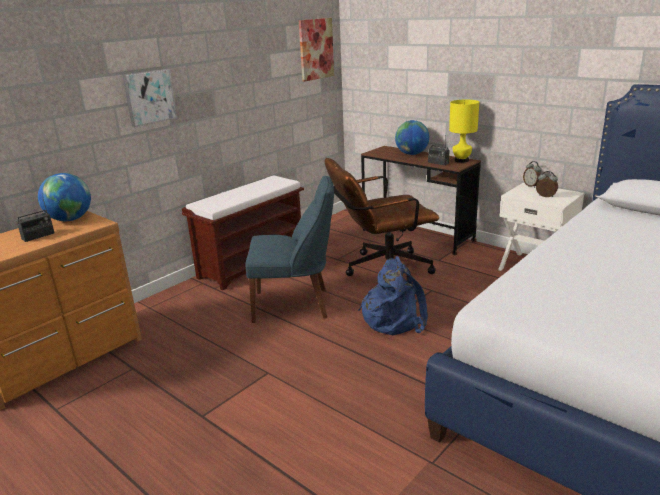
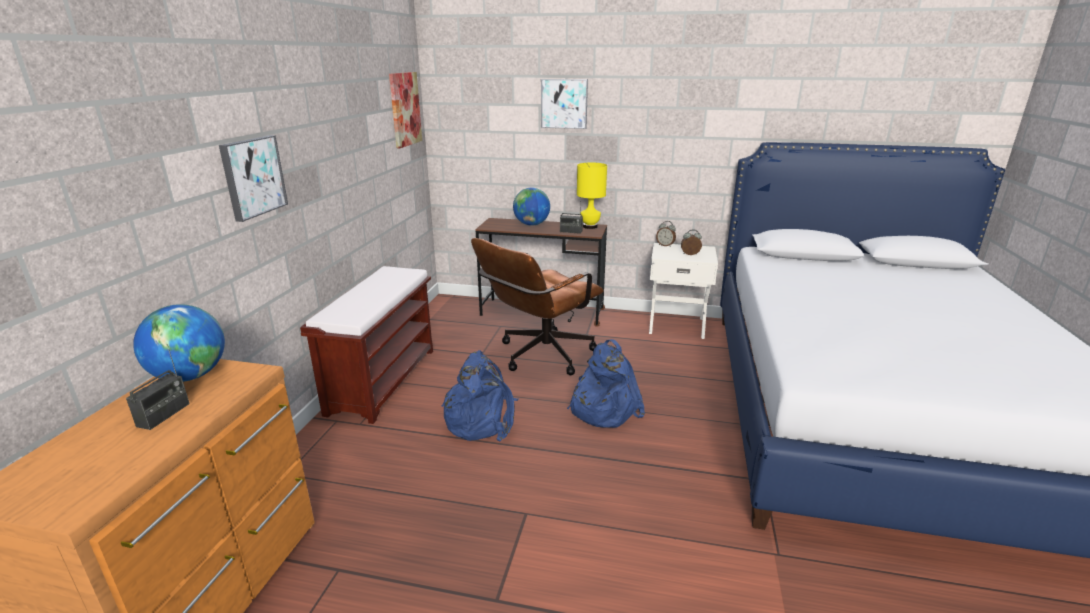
camera: 30 degrees left, 0 degrees up
blue chair [245,176,334,323] -> blue backpack [442,350,519,441]
none -> picture [541,79,588,129]

